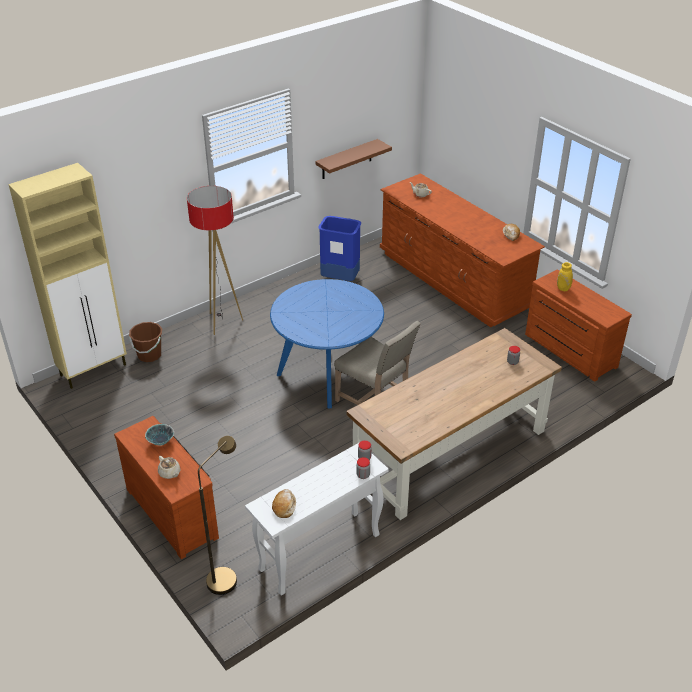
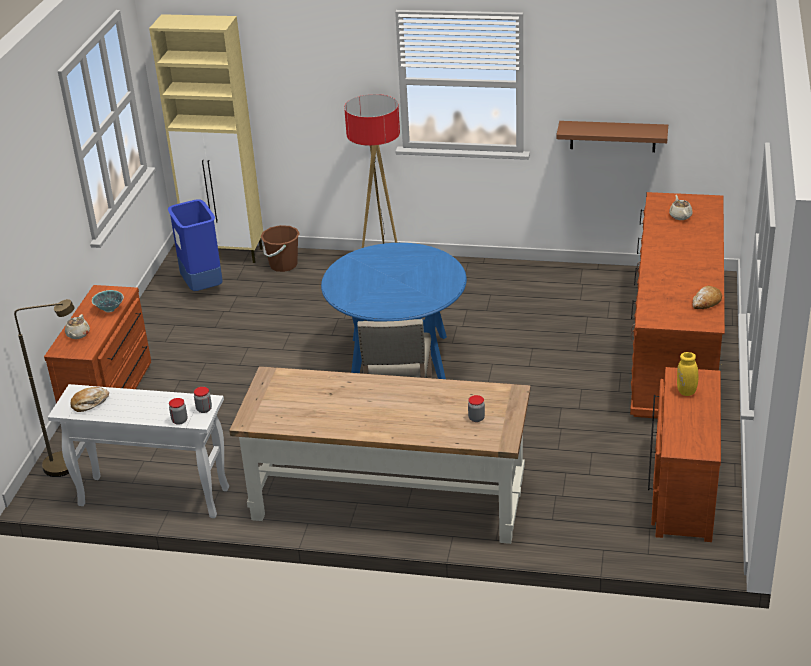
camera: 50 degrees right, 5 degrees down
blue trash can [318,216,361,281] -> blue trash can moved to [168,199,223,291]

